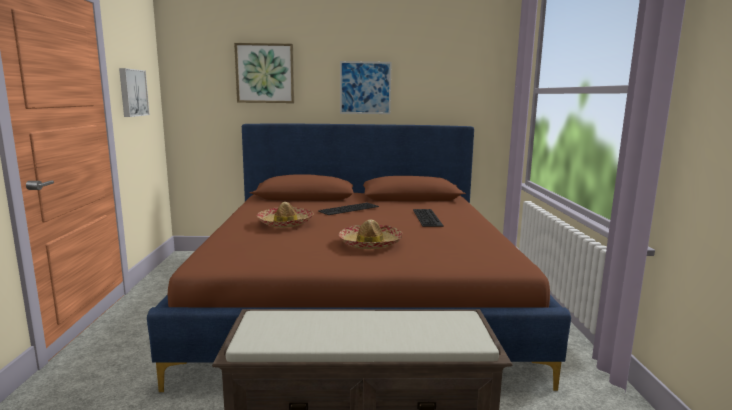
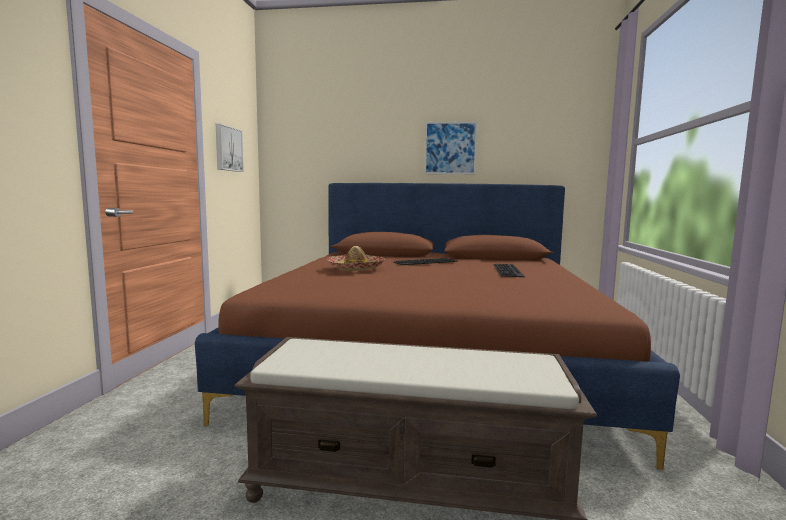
camera: 10 degrees right, 5 degrees down
picture [234,43,294,103] -> none
hat [339,219,403,249] -> none

